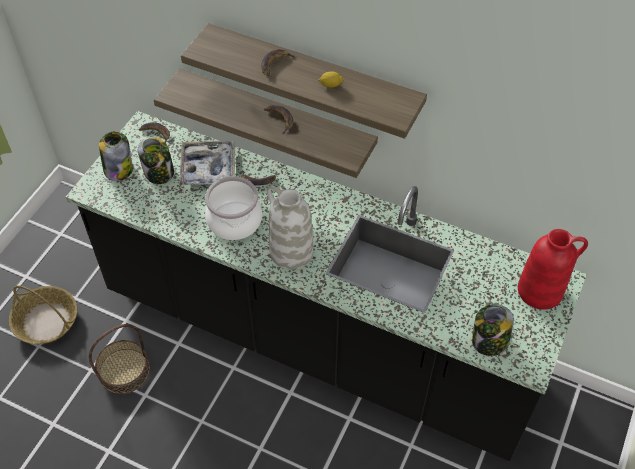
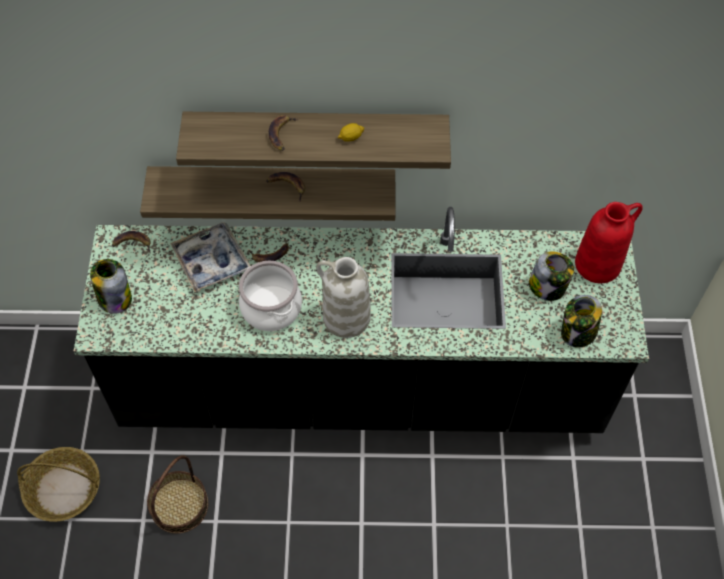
camera: 25 degrees left, 5 degrees up
jar [138,137,174,184] -> jar moved to [529,251,574,301]

